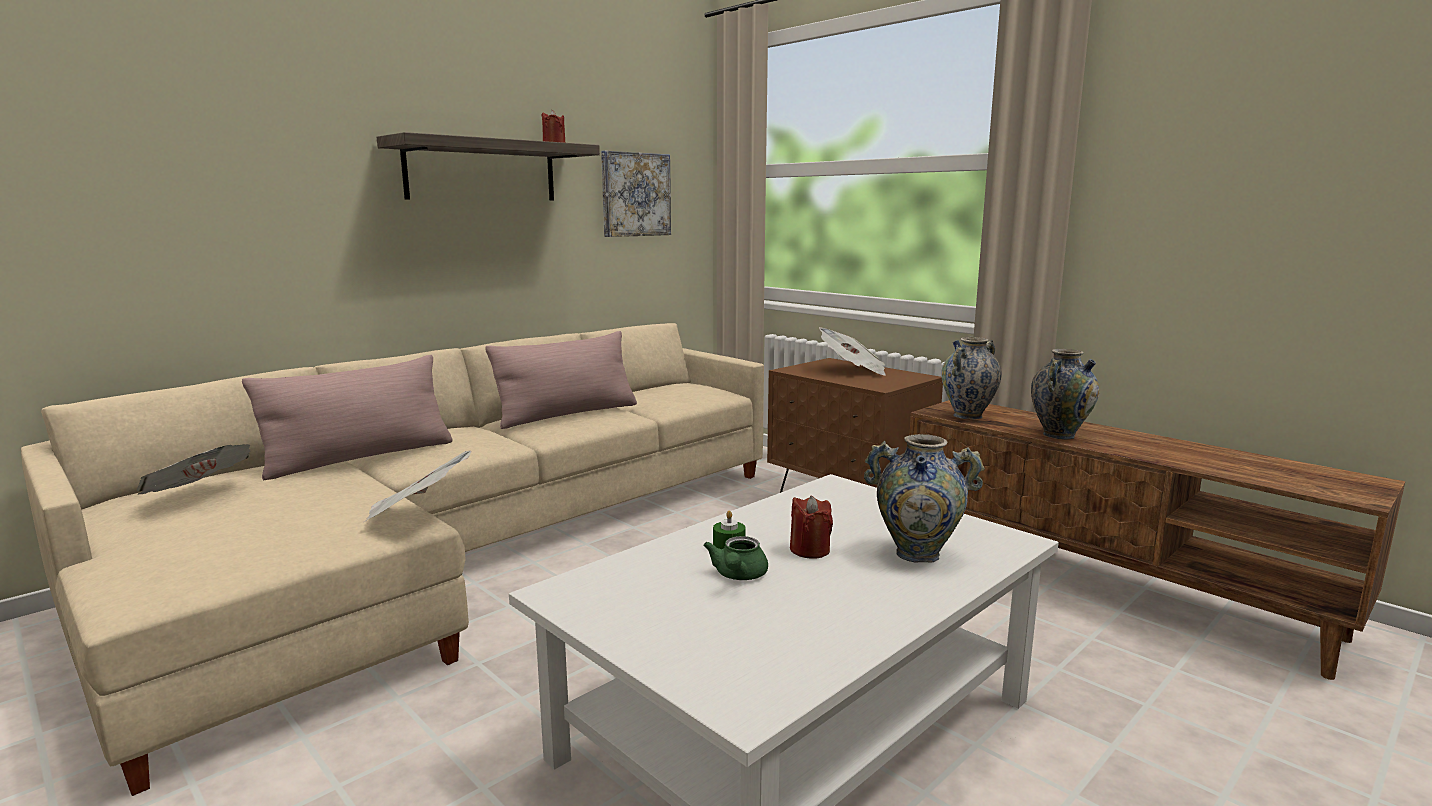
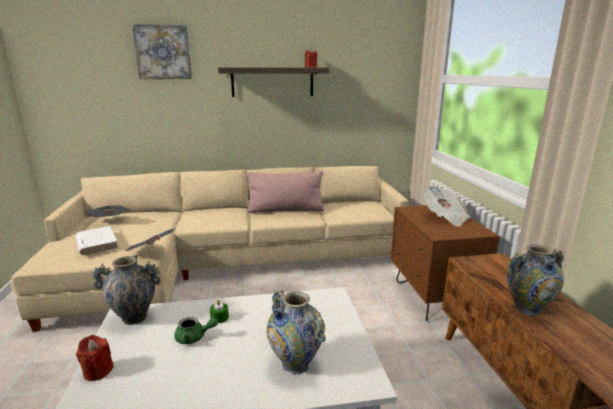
camera: 35 degrees right, 5 degrees up
pink pillow [242,355,452,480] -> none
picture [601,151,671,237] -> picture moved to [132,24,192,79]
green teapot [704,536,768,580] -> green teapot turned 135 degrees counterclockwise [174,317,218,344]
red candle [790,496,833,559] -> red candle moved to [76,335,114,381]
vase [941,337,1002,419] -> vase moved to [92,256,160,325]
none -> white book [76,226,118,256]

